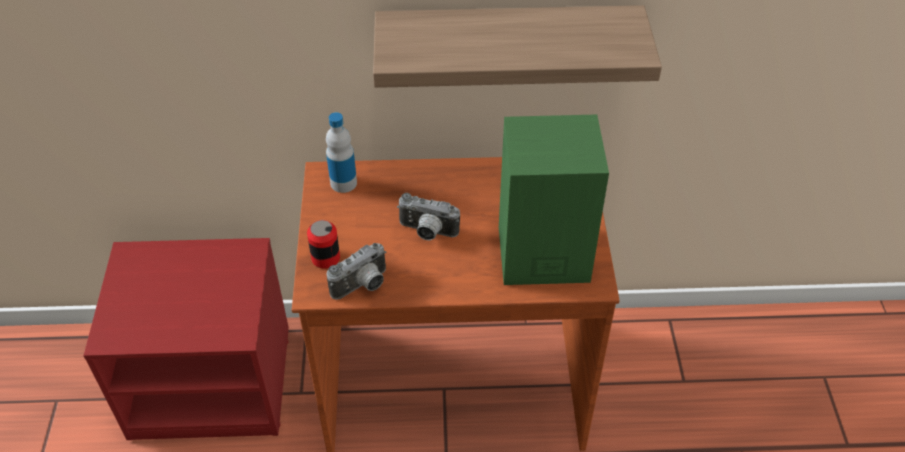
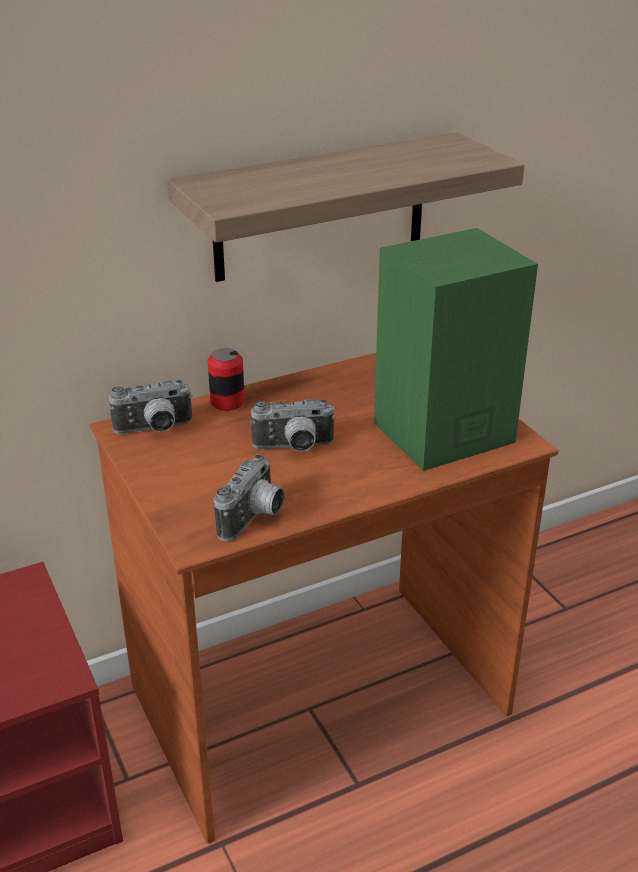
camera: 25 degrees left, 15 degrees down
can [307,220,340,269] -> can moved to [208,348,245,411]
bottle [326,112,357,193] -> camera [109,380,193,434]

